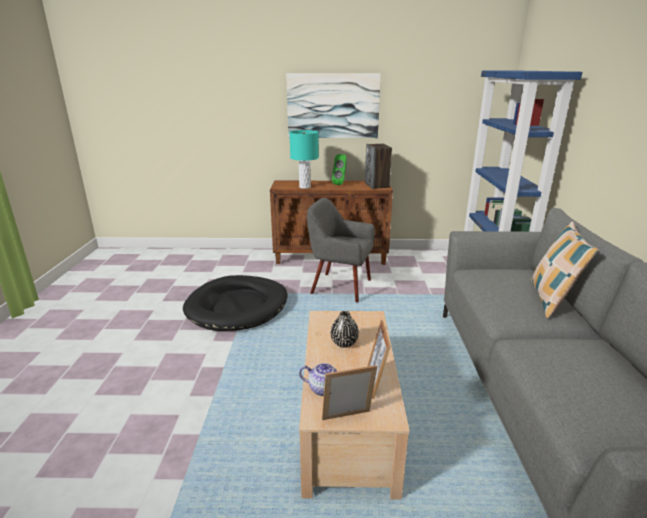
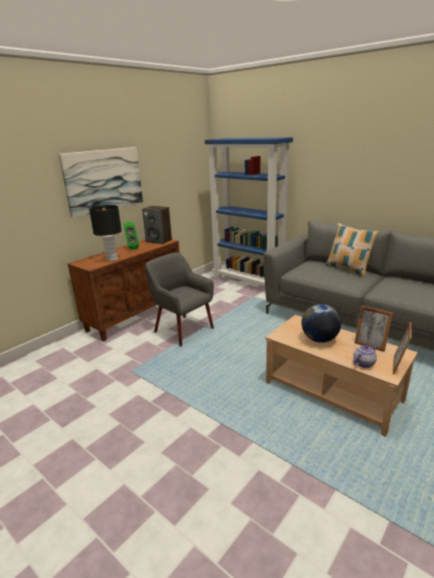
camera: 50 degrees left, 0 degrees up
black dog bed [183,275,288,331] -> none
turquoise table lamp [289,130,319,189] -> black table lamp [89,205,122,261]
grey armchair [307,198,375,303] -> grey armchair turned 75 degrees clockwise [145,252,214,346]
black vase [331,311,359,348] -> globe [302,304,341,343]

